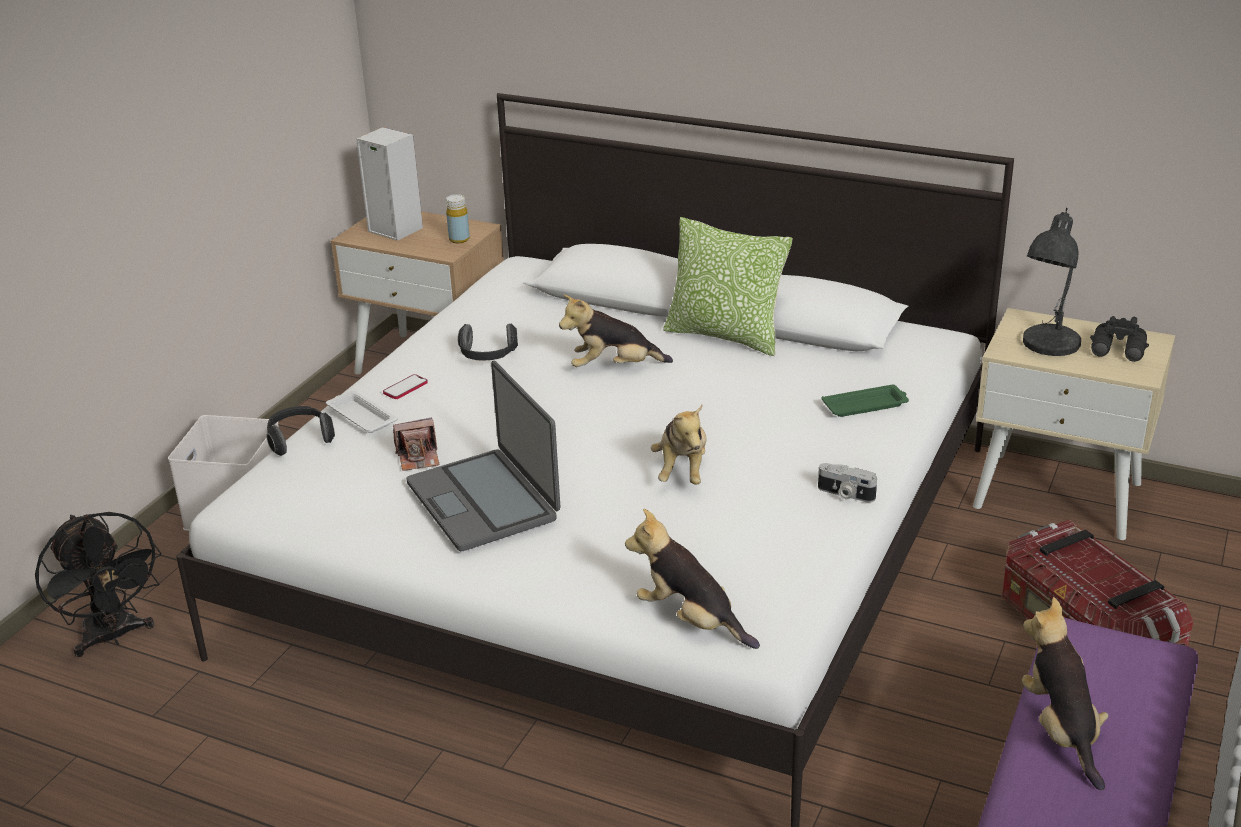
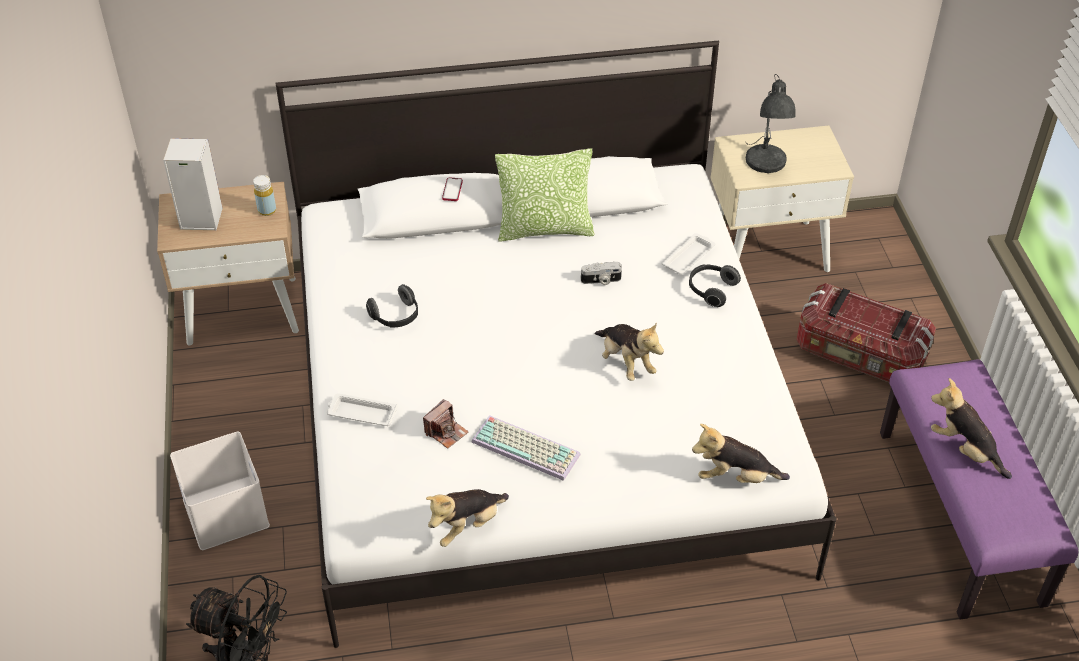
camera: 35 degrees left, 15 degrees up
headphones [266,406,335,456] -> headphones moved to [689,264,741,307]
phone [383,374,428,399] -> phone moved to [442,177,463,201]
laptop [406,361,560,551] -> keyboard [471,415,581,481]
plush toy [559,295,673,367] -> plush toy moved to [426,489,509,547]
camera [818,463,877,502] -> camera moved to [581,262,622,285]
green tray [821,385,909,417] -> white tray [661,233,715,275]
black binoculars [1090,316,1149,362] -> none

